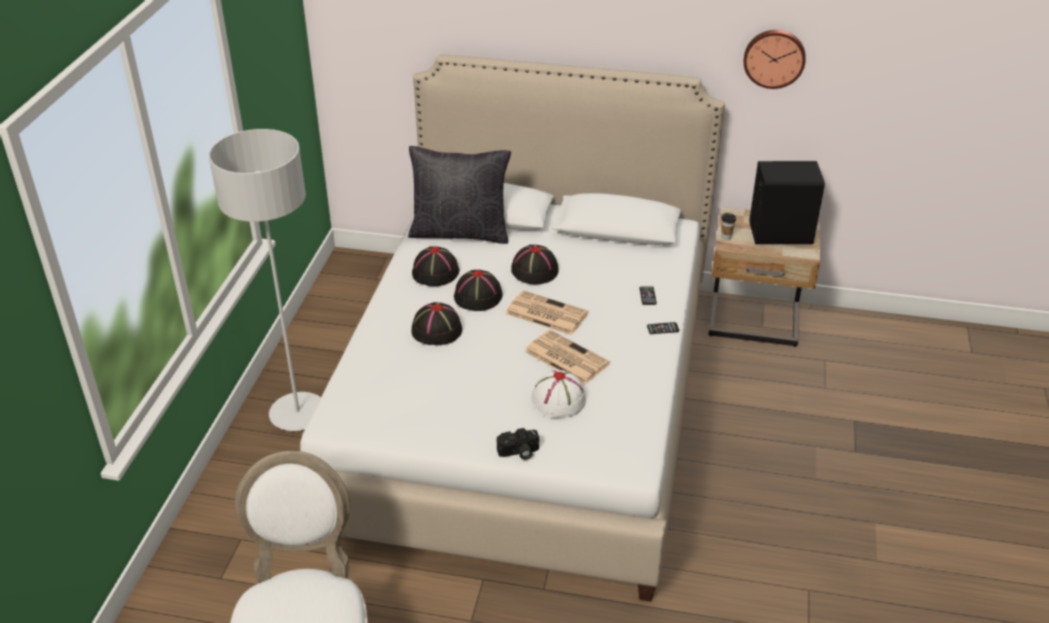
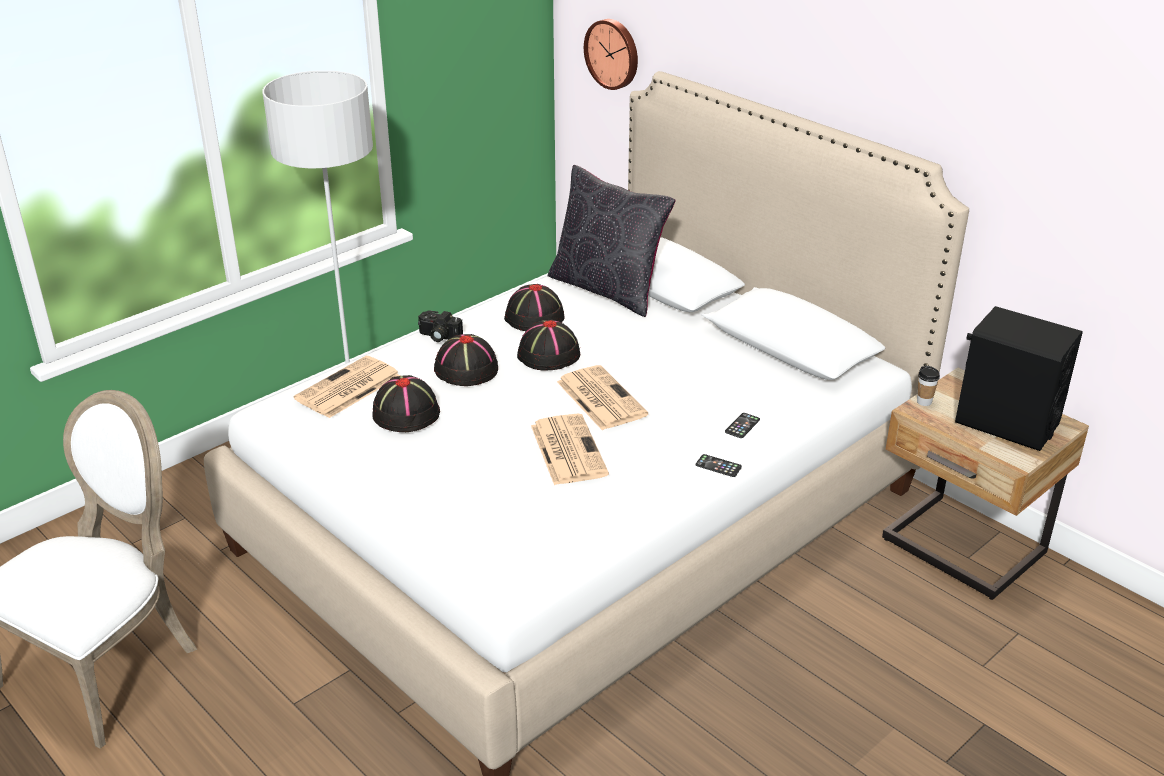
camera: 35 degrees right, 5 degrees down
camera [497,428,539,460] -> camera moved to [418,310,463,342]
black hat [511,245,559,284] -> black hat moved to [372,375,440,432]
white hat [531,370,586,418] -> none
wall clock [744,30,806,89] -> wall clock moved to [584,19,638,90]
none -> newspaper [294,356,401,418]

